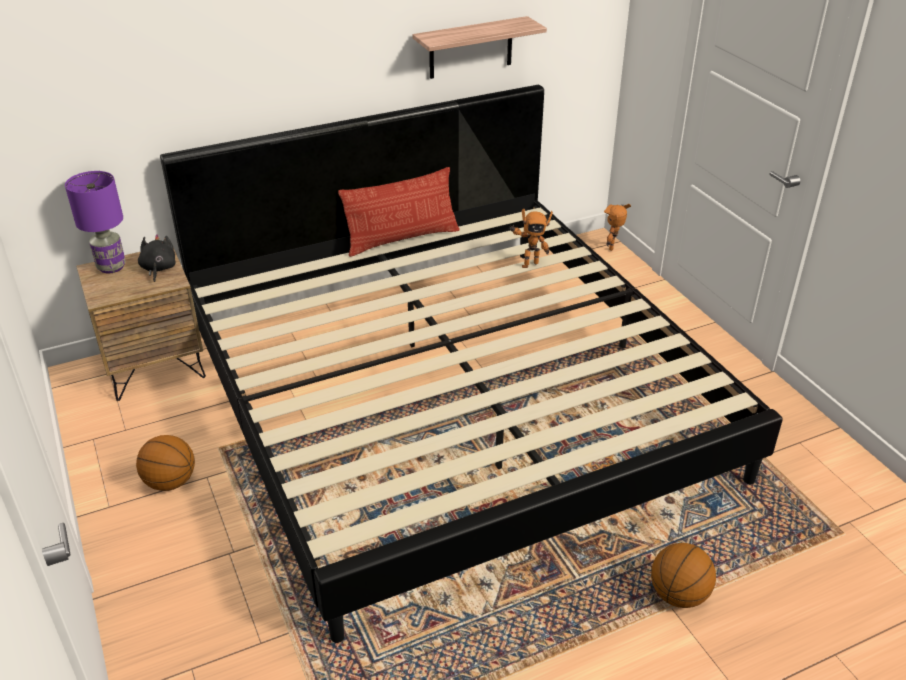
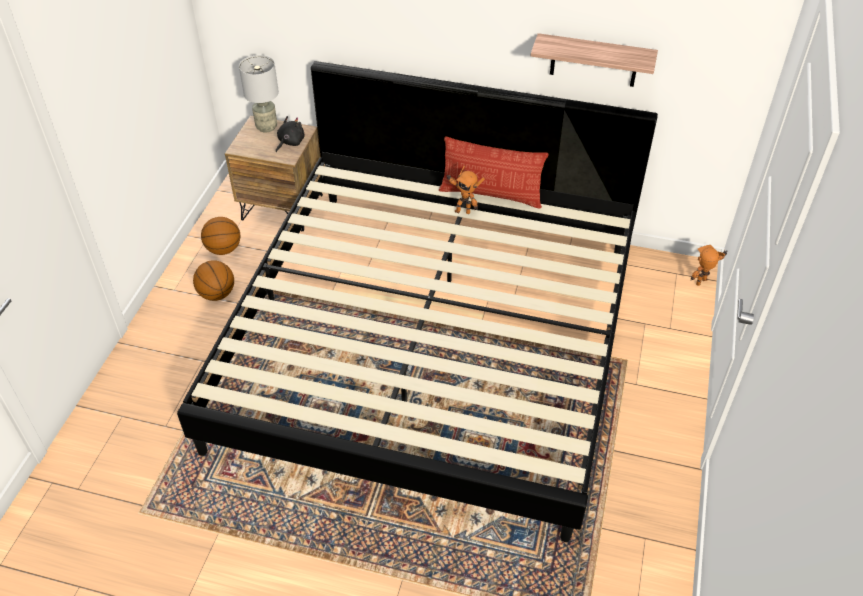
camera: 40 degrees right, 10 degrees up
purple table lamp [65,171,126,274] -> grey table lamp [239,55,279,132]
toy robot [509,208,553,268] -> toy robot moved to [446,165,485,214]
basketball [651,543,716,608] -> basketball moved to [201,217,240,255]

